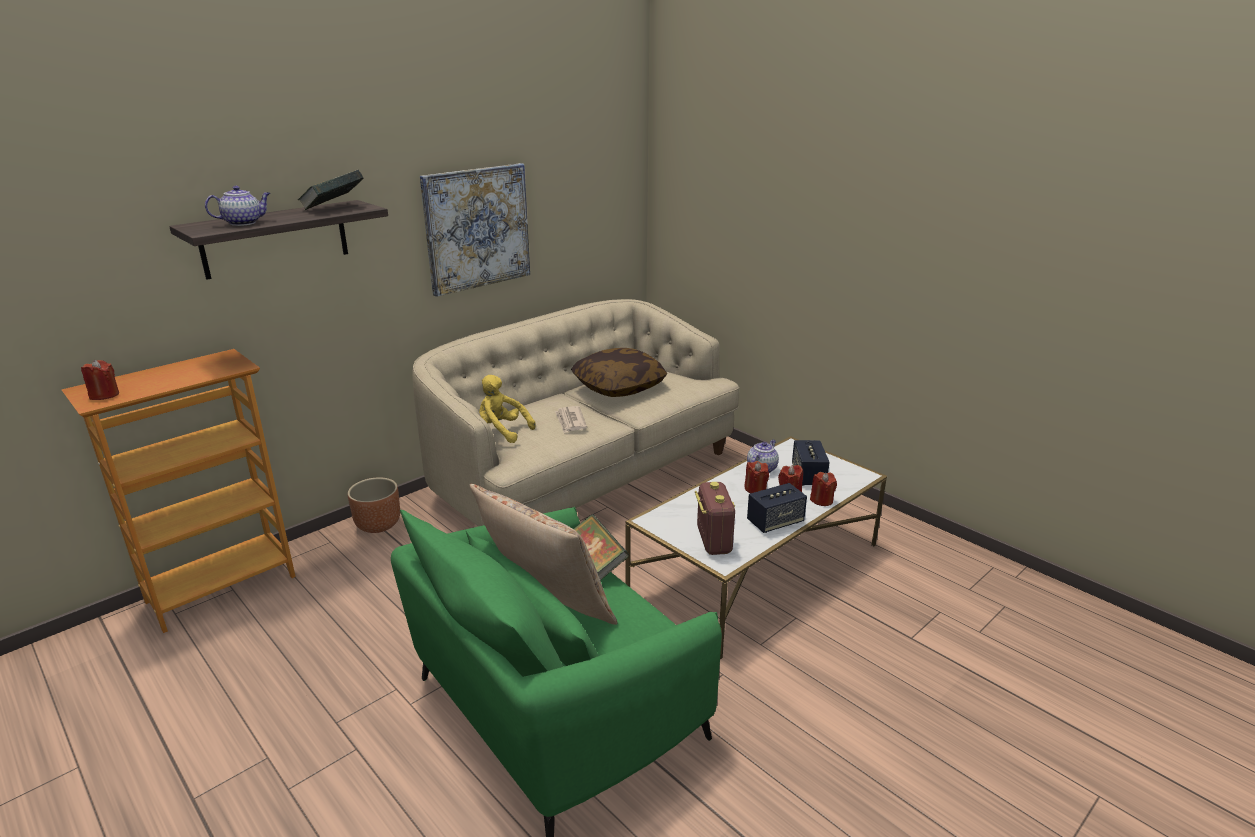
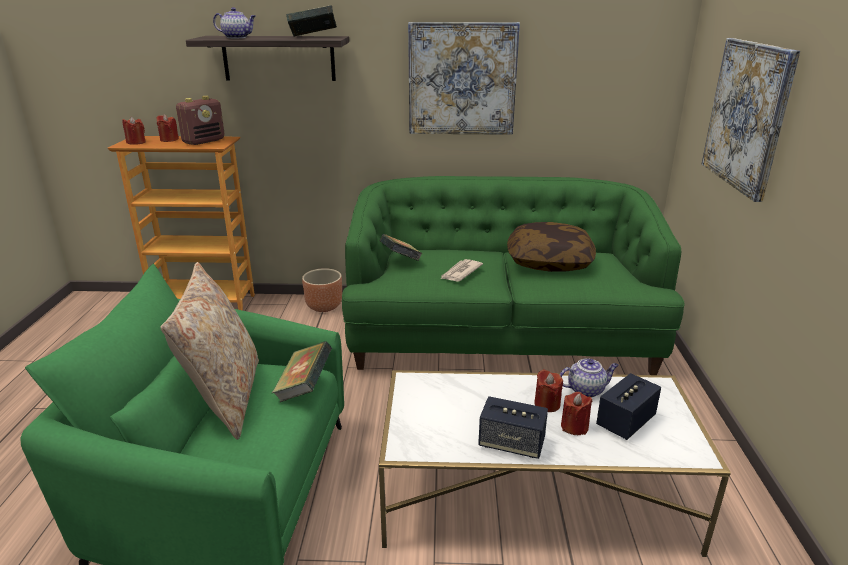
camera: 45 degrees right, 0 degrees up
beige sofa [412,299,739,526] -> green sofa [342,176,685,375]
yellow plush toy [479,375,536,443] -> book [380,234,423,261]
radio [695,482,735,555] -> radio moved to [176,96,225,145]
red candle [810,472,837,506] -> red candle moved to [156,114,179,142]
none -> picture [702,38,800,202]

